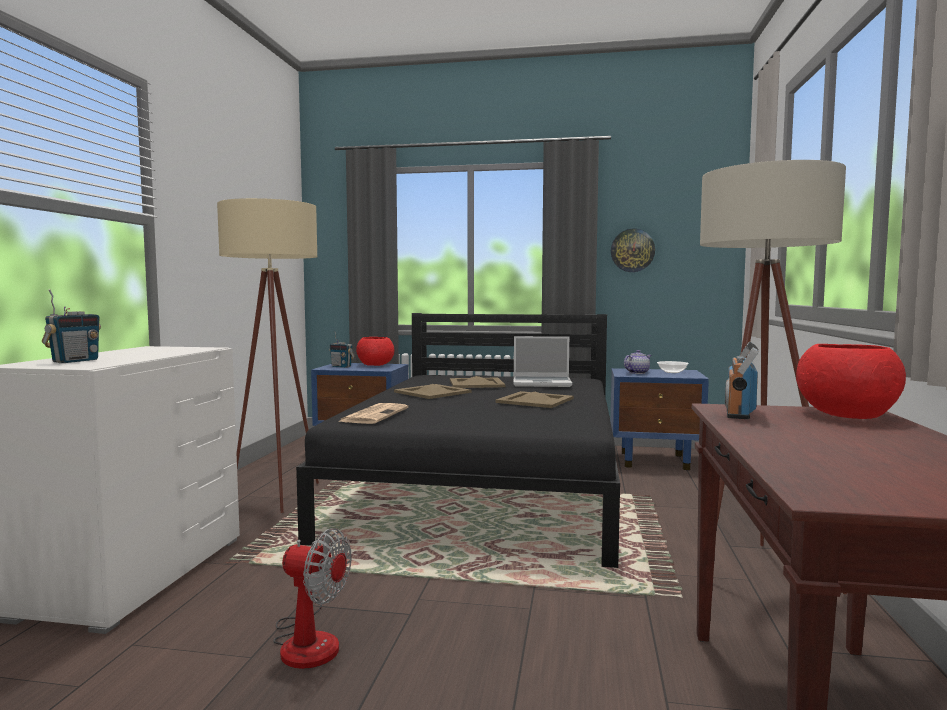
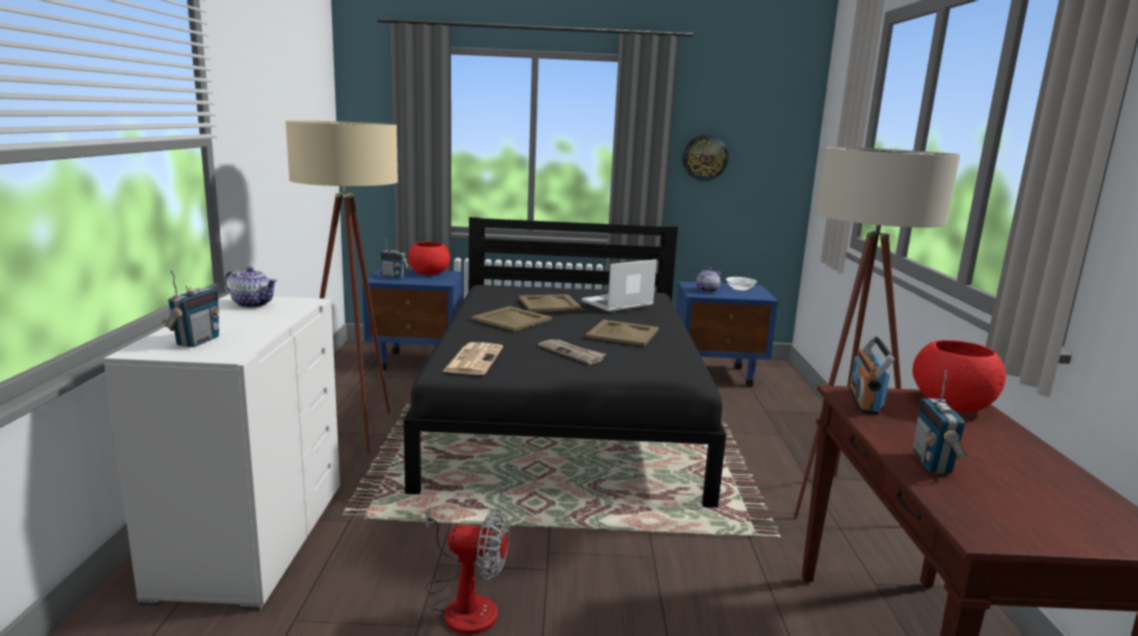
camera: 10 degrees left, 10 degrees up
laptop [513,336,572,387] -> laptop turned 150 degrees clockwise [581,259,657,312]
none -> teapot [225,267,277,308]
none -> newspaper [538,339,606,364]
none -> radio [913,370,967,474]

